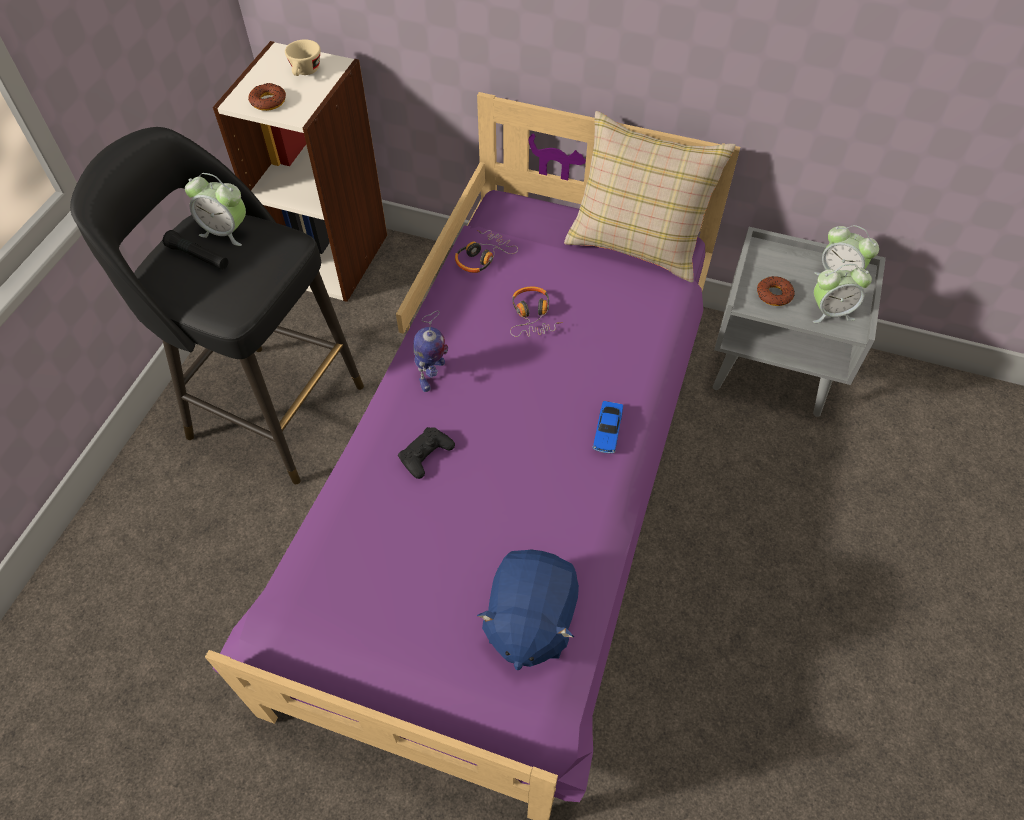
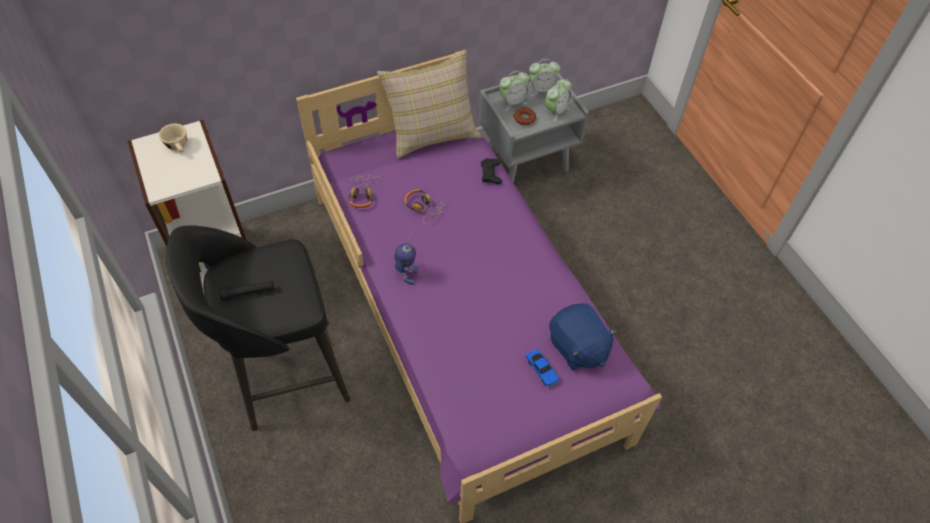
camera: 45 degrees left, 0 degrees up
alarm clock [185,173,246,246] -> alarm clock moved to [500,71,529,111]
donut [248,83,286,111] -> none
black game controller [398,427,455,479] -> black game controller moved to [481,158,502,184]
toy car [592,401,623,453] -> toy car moved to [526,349,559,387]

